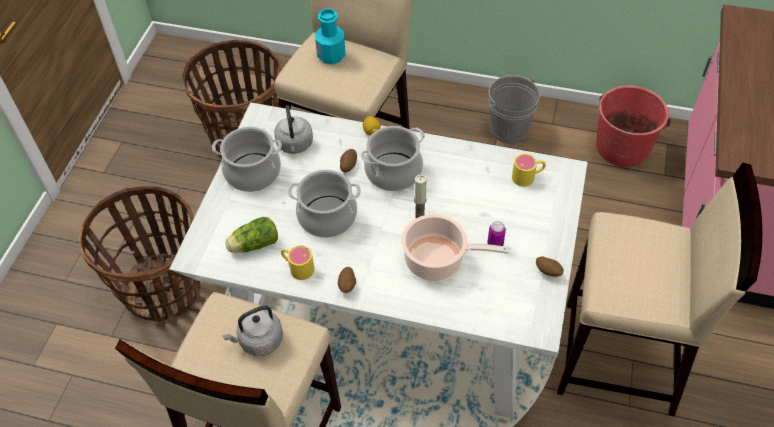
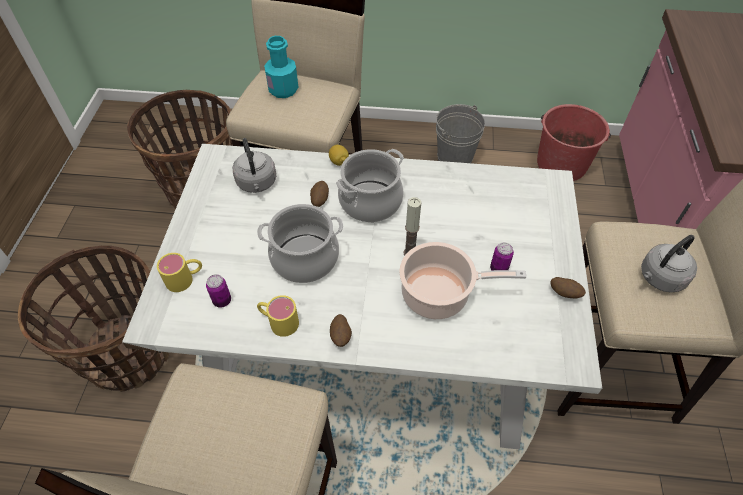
camera: 10 degrees left, 0 degrees up
cooking pot [212,127,282,192] -> none
grey kettle [222,305,283,356] -> grey kettle moved to [641,235,697,293]
lettuce [225,217,278,253] -> can [206,274,231,308]
yellow mug [512,154,546,187] -> yellow mug moved to [157,253,202,292]

